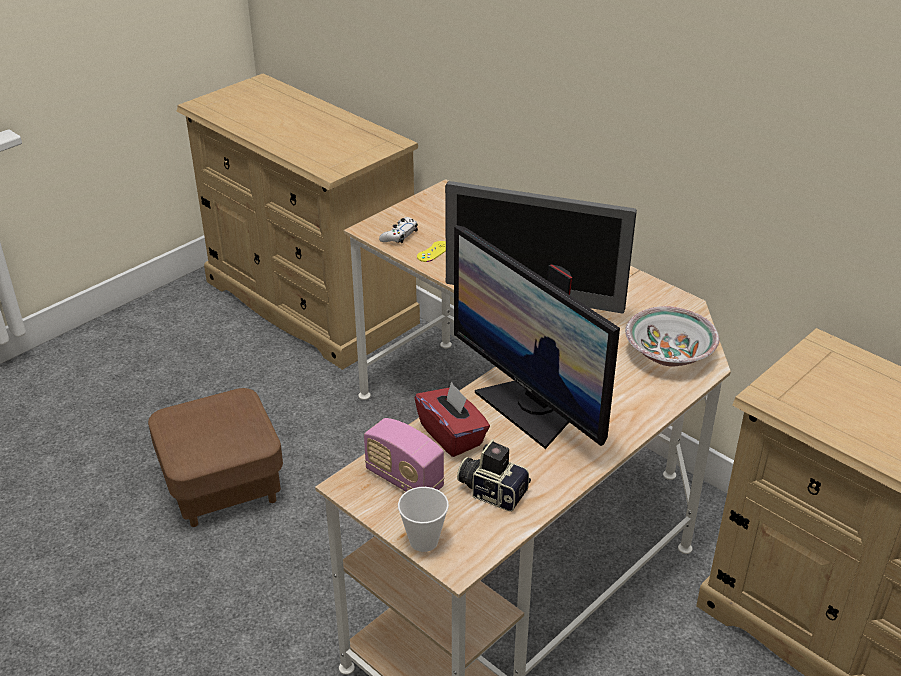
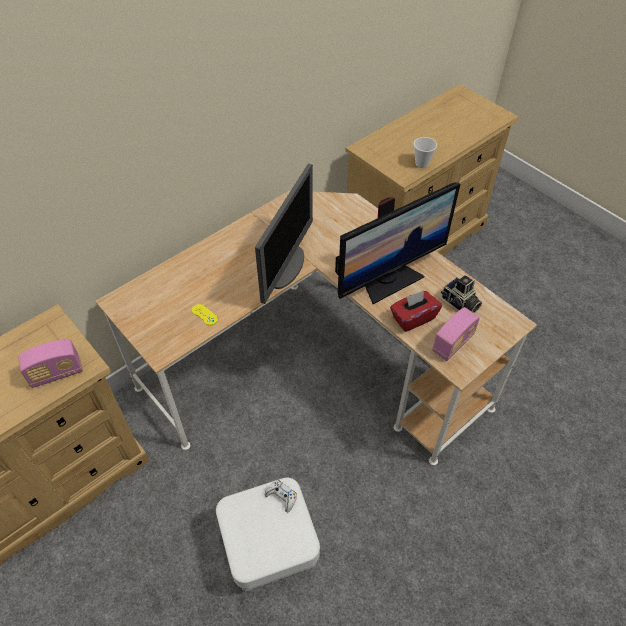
camera: 85 degrees left, 15 degrees up
brown ottoman [148,388,283,527] -> white ottoman [216,478,320,591]
white game controller [379,217,418,243] -> white game controller moved to [265,480,297,512]
cup [398,487,449,552] -> cup moved to [413,137,437,168]
camera [457,439,531,512] -> camera turned 75 degrees counterclockwise [441,275,482,313]
bowl [625,306,719,366] -> none
none -> radio [18,339,83,388]

